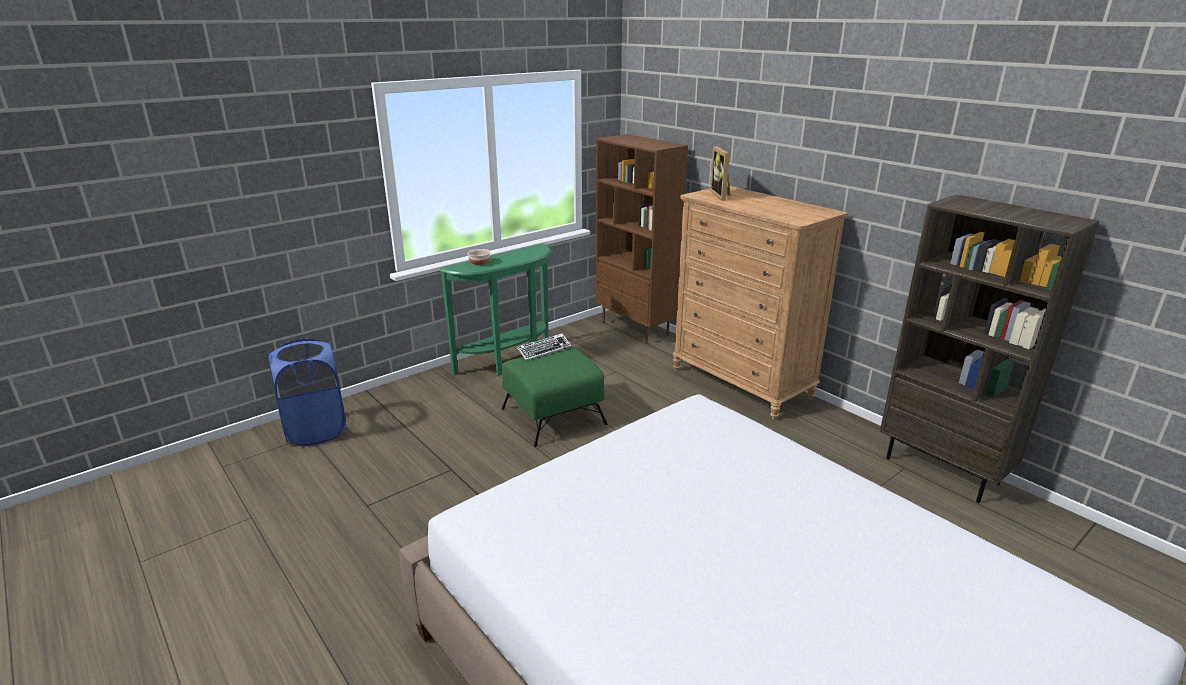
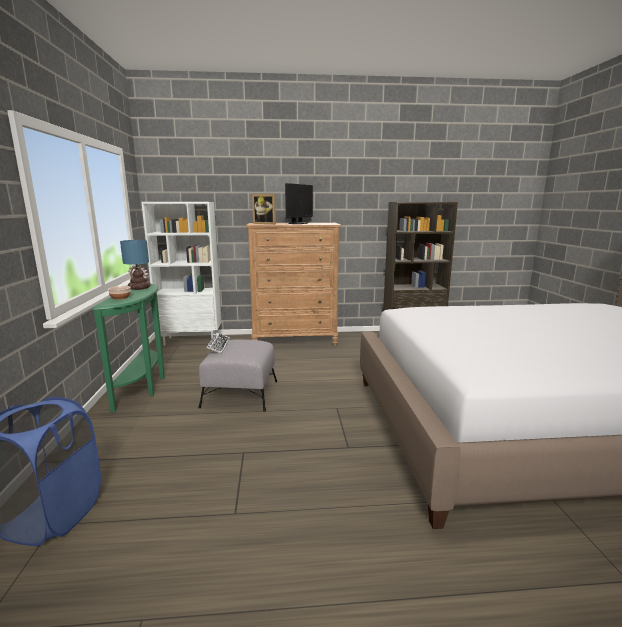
camera: 55 degrees left, 10 degrees down
green ottoman [502,347,608,447] -> grey ottoman [199,340,277,412]
brown bookcase [596,134,688,344] -> white bookcase [141,202,222,346]
none -> table lamp [120,240,150,290]
none -> monitor [285,183,313,224]

